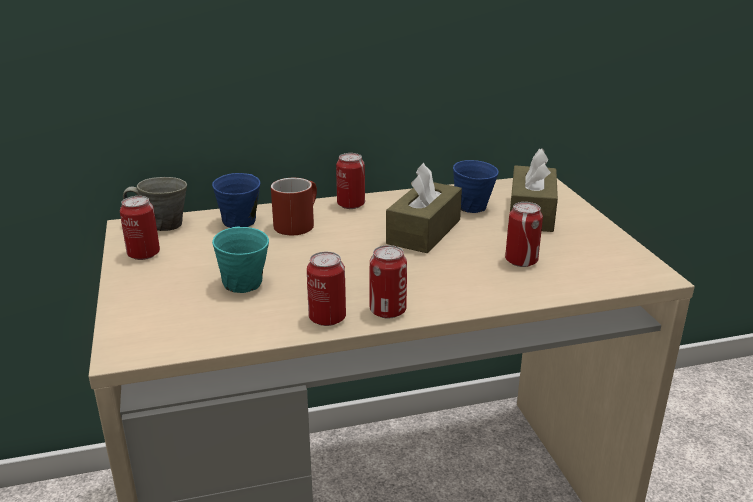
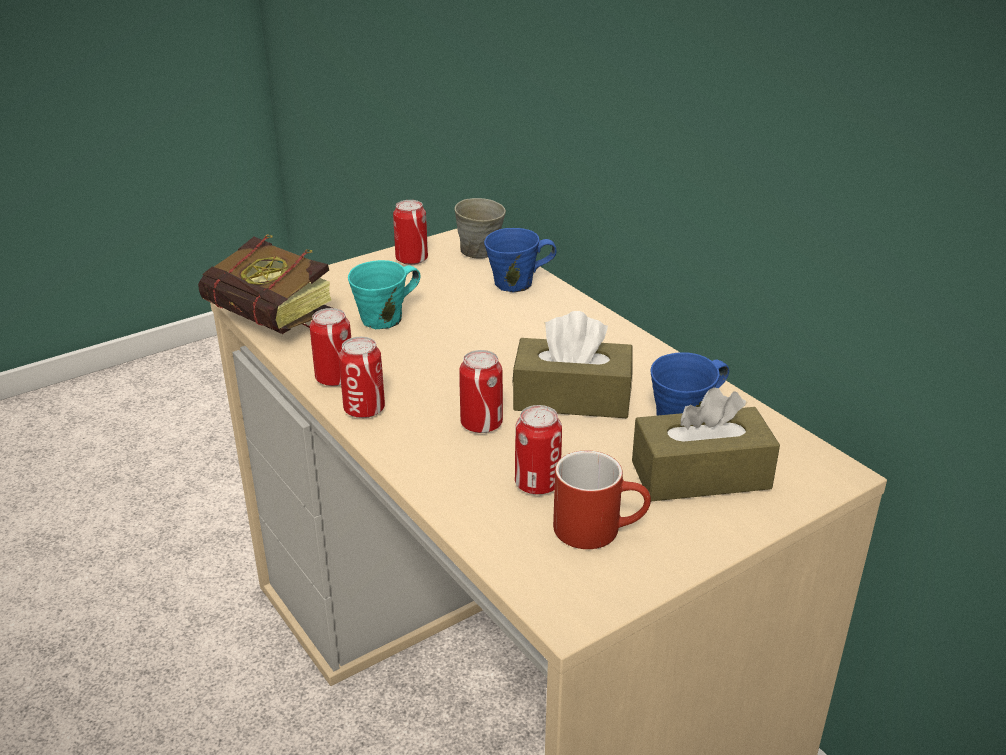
camera: 70 degrees right, 5 degrees up
red mug [271,178,317,235] -> red mug moved to [553,450,651,549]
can [336,153,365,209] -> can moved to [459,350,503,433]
none -> book [198,234,332,334]

